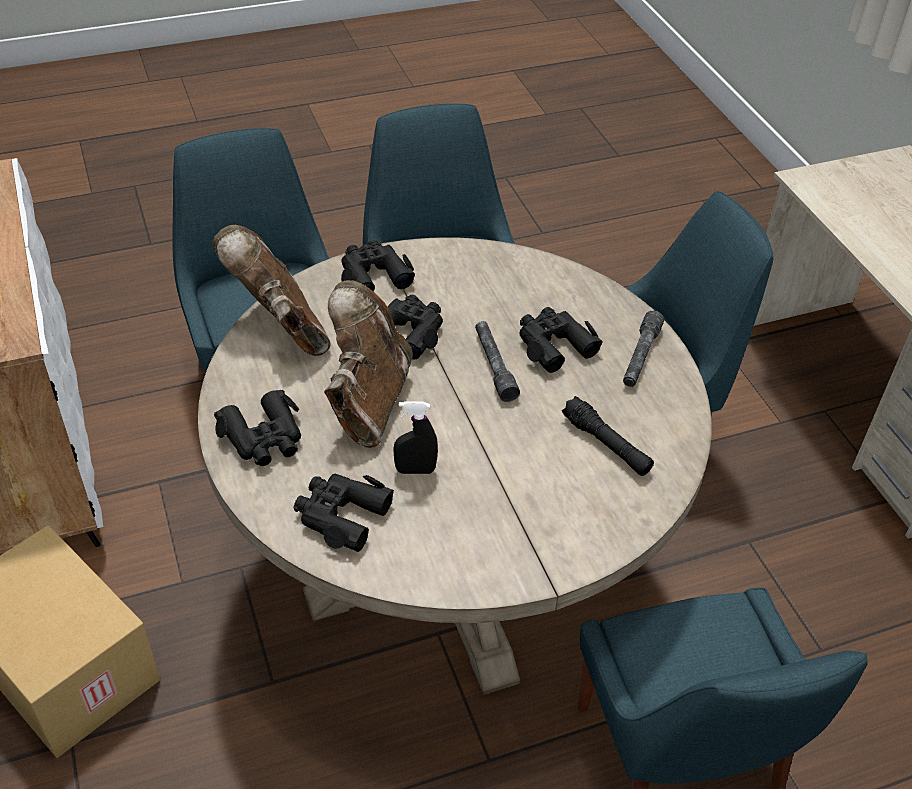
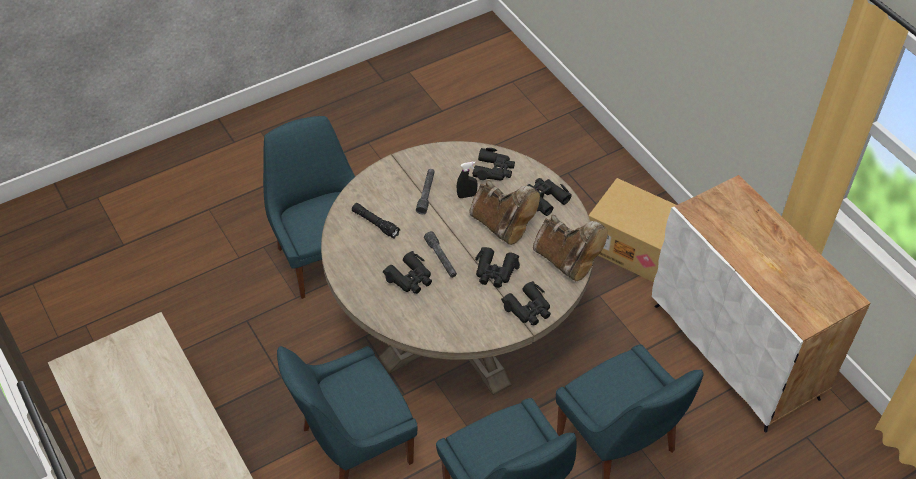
camera: 170 degrees right, 5 degrees up
brown boot [324,280,413,448] -> brown boot turned 45 degrees counterclockwise [469,180,540,245]
grey flashlight [623,311,664,387] -> grey flashlight moved to [416,169,435,215]

